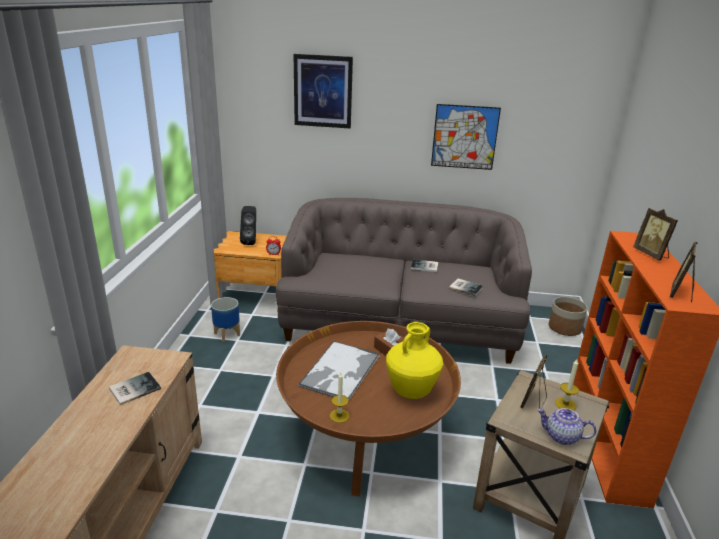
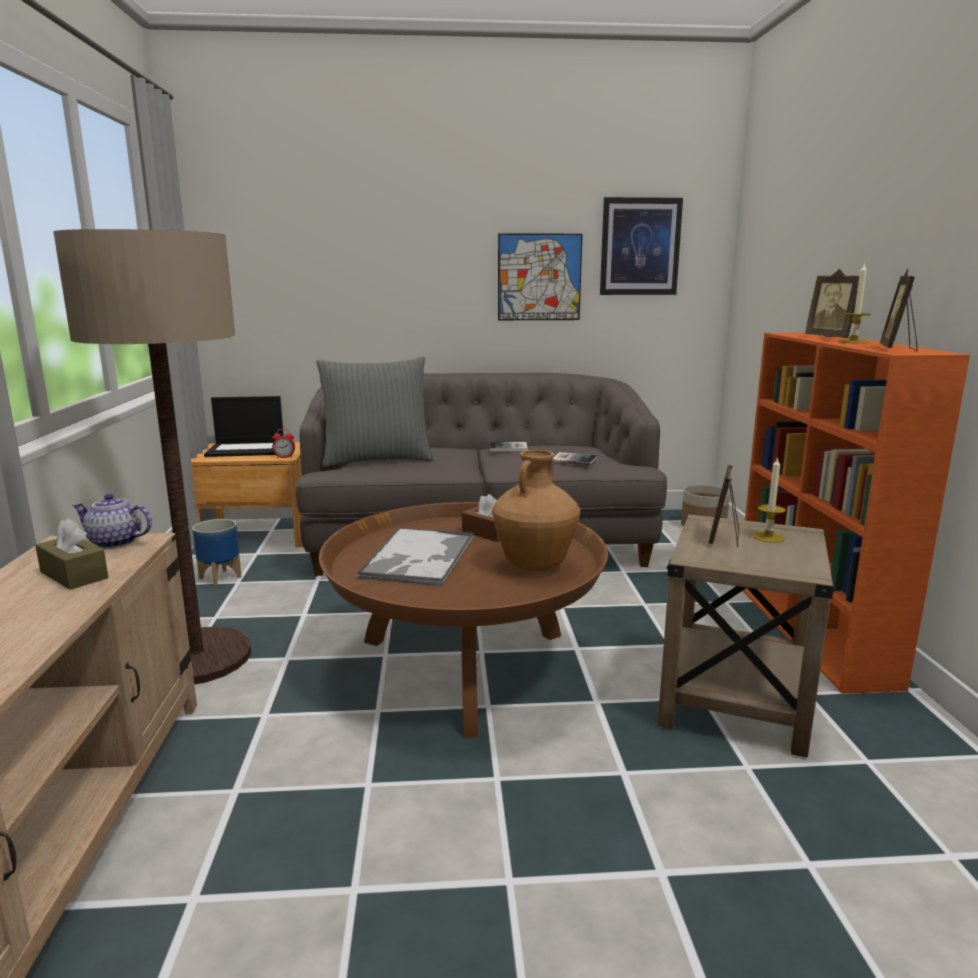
camera: 10 degrees left, 10 degrees down
book [109,372,161,405] -> brown tissue box [35,518,108,590]
black speaker [240,206,256,245] -> laptop [204,396,283,457]
picture [294,54,353,128] -> picture moved to [600,197,683,295]
candle [330,373,350,423] -> candle moved to [838,263,871,344]
yellow vase [386,322,443,399] -> brown vase [492,450,580,572]
teapot [537,408,596,445] -> teapot moved to [72,494,152,549]
none -> floor lamp [53,229,251,685]
none -> grey pillow [316,357,433,467]

